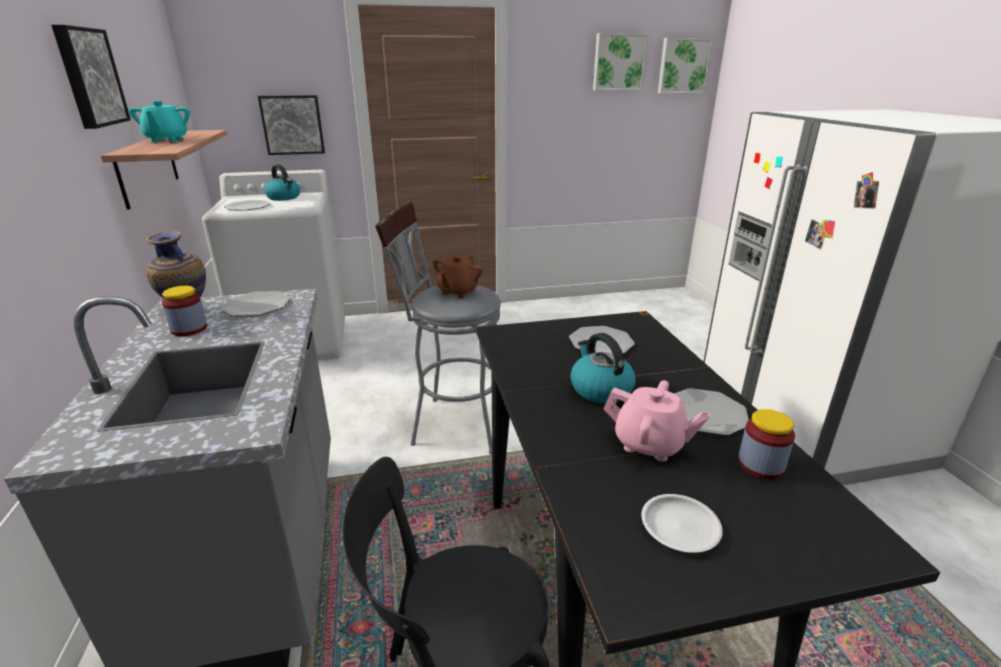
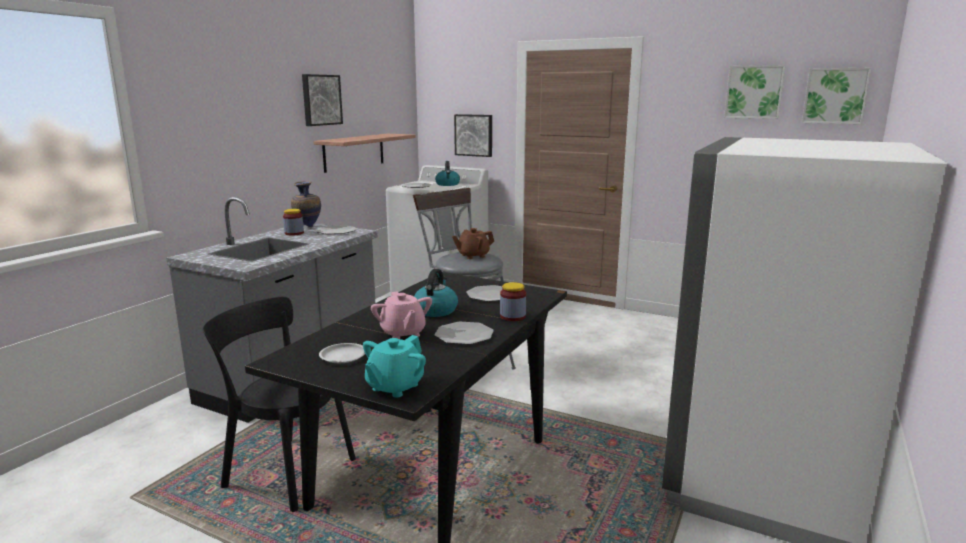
camera: 40 degrees right, 10 degrees down
turquoise teapot [129,100,190,142] -> turquoise teapot moved to [363,335,426,397]
jar [738,409,795,479] -> jar moved to [500,282,526,321]

